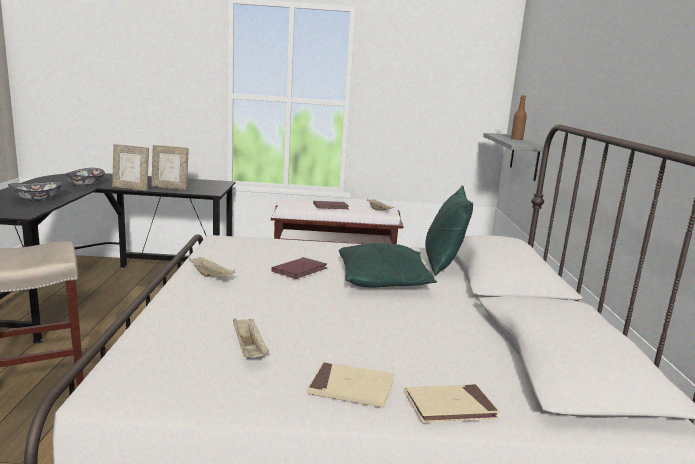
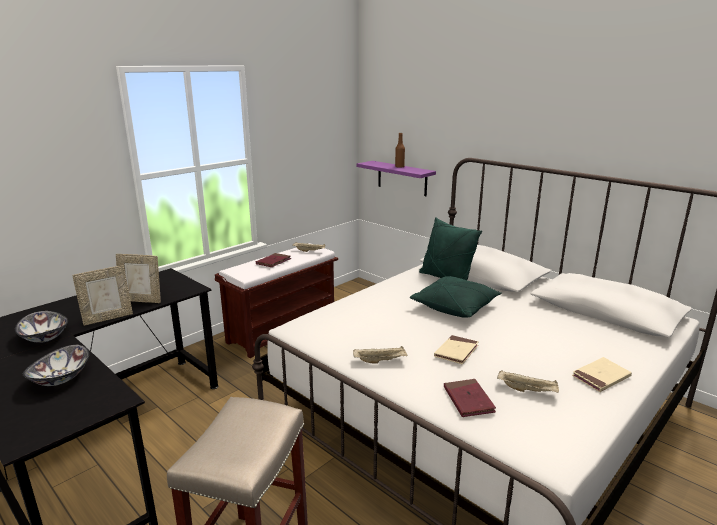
camera: 45 degrees left, 5 degrees up
picture frame [151,145,189,190] -> picture frame turned 45 degrees clockwise [116,254,161,303]
red book [271,257,327,279] -> red book moved to [444,379,496,417]
beige book [405,384,500,423] -> beige book moved to [434,335,479,364]
grey shelf [483,133,544,181] -> purple shelf [357,161,436,196]

